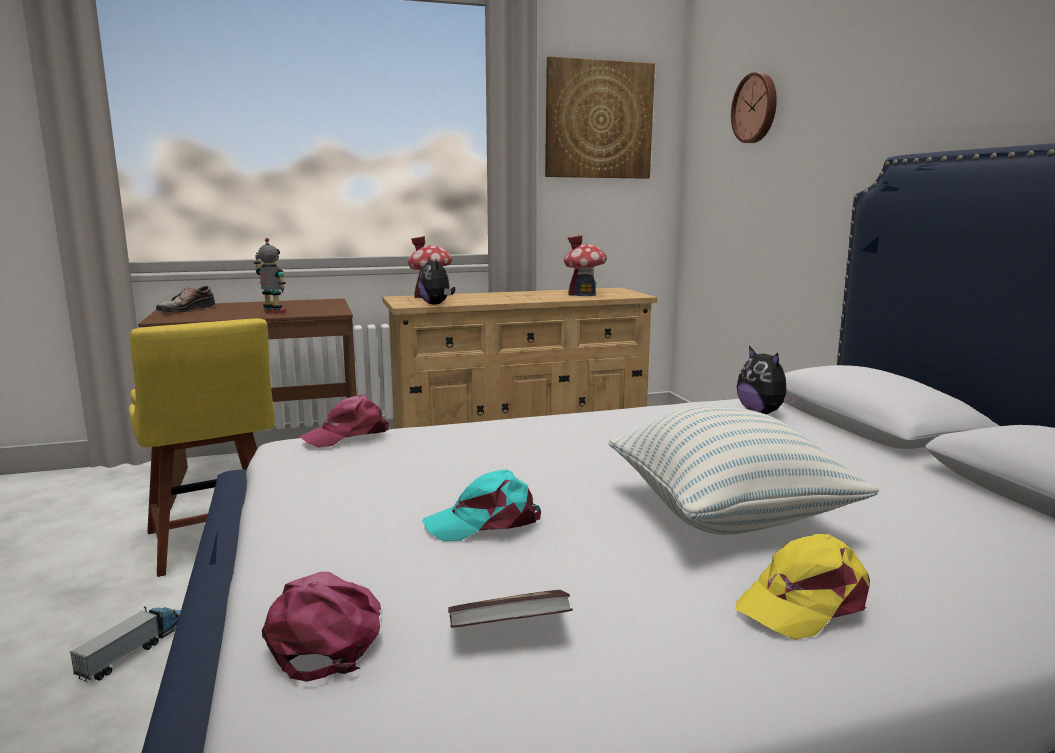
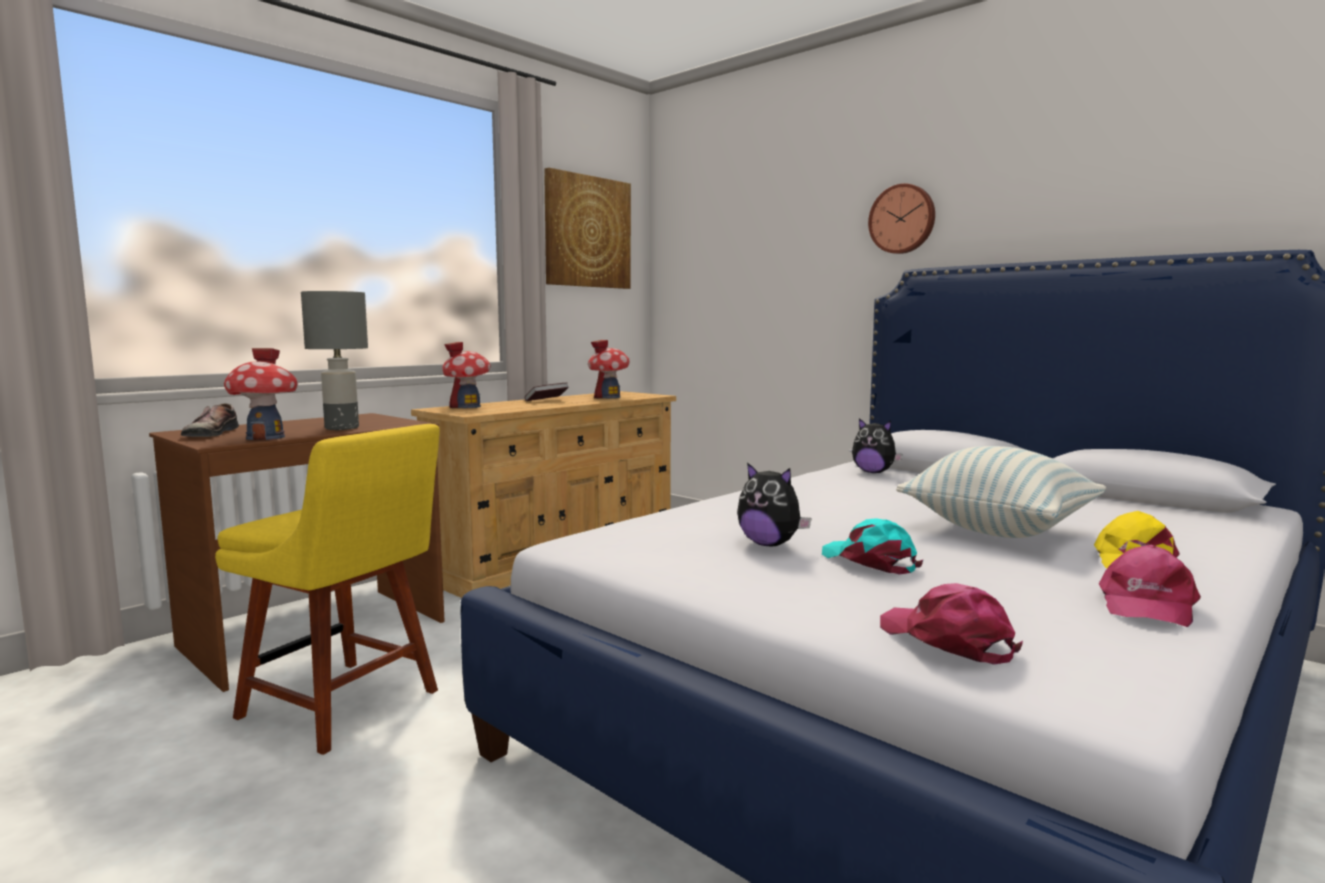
camera: 30 degrees left, 5 degrees down
toy truck [70,607,181,682] -> none
toy robot [254,238,286,314] -> grey table lamp [301,291,368,430]
pink cap [300,394,389,448] -> pink cap moved to [1099,545,1201,627]
plush toy [418,257,456,305] -> plush toy moved to [737,462,812,546]
turquoise cap [422,470,541,541] -> turquoise cap turned 105 degrees clockwise [822,518,923,574]
book [448,590,573,628] -> book moved to [524,383,569,401]
wall clock [731,72,777,143] -> wall clock moved to [868,183,935,254]
none -> toy house [224,348,298,440]

